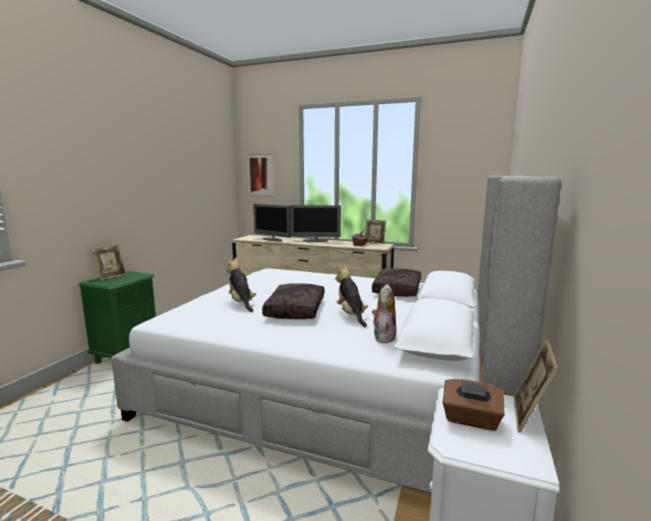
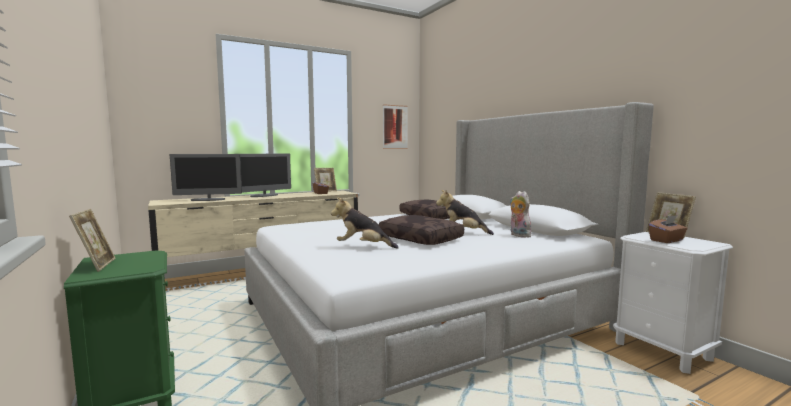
camera: 50 degrees left, 5 degrees down
picture [248,154,274,197] -> picture moved to [383,104,408,149]

